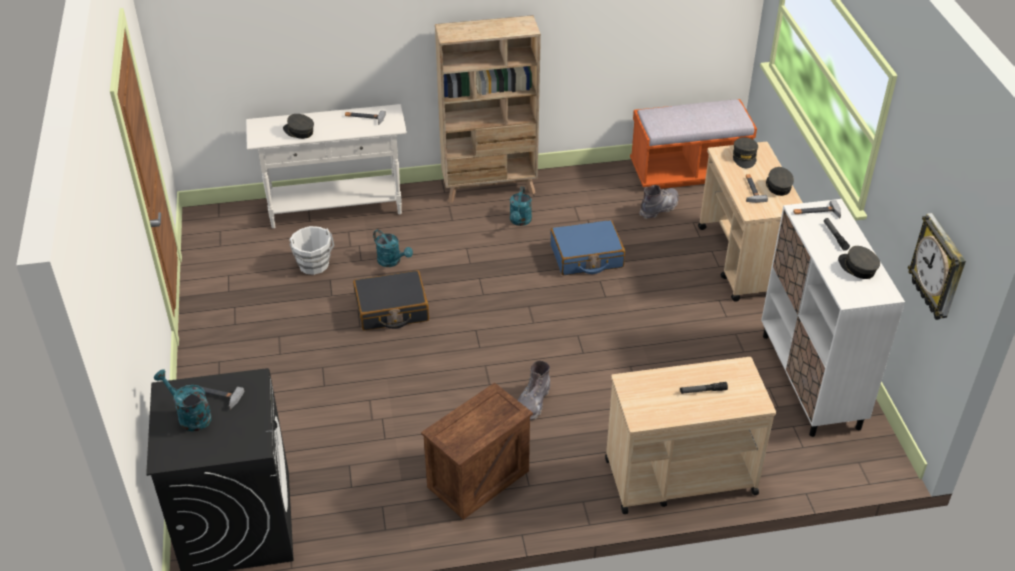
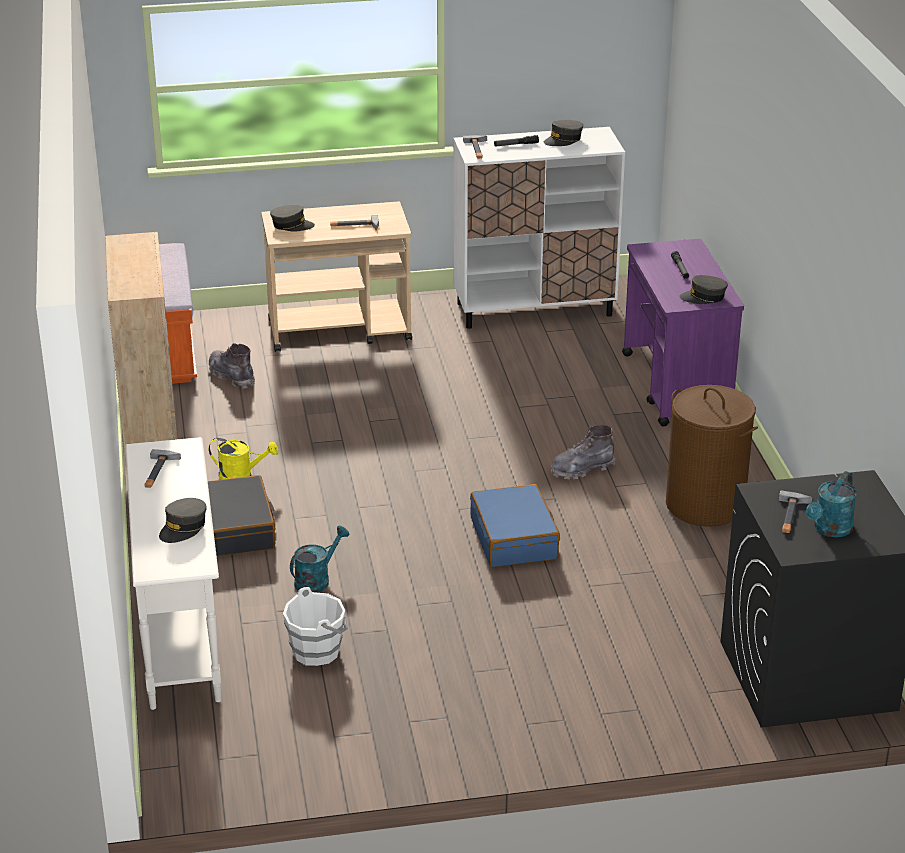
camera: 90 degrees left, 10 degrees down
black suitcase [353,270,429,330] -> black suitcase moved to [208,475,275,556]
crate [421,383,533,520] -> brown laundry basket [666,385,758,527]
turquoise watering can [510,187,532,226] -> yellow watering can [209,438,278,480]
grey boot [518,361,550,420] -> grey boot turned 135 degrees clockwise [551,425,615,479]
blue suitcase [550,220,625,275] -> blue suitcase moved to [470,484,560,567]
beige cart [605,357,776,514] -> purple cart [622,239,744,426]
grey cap [766,167,794,196] -> grey cap moved to [679,275,728,304]
wall clock [908,213,966,320] -> none

